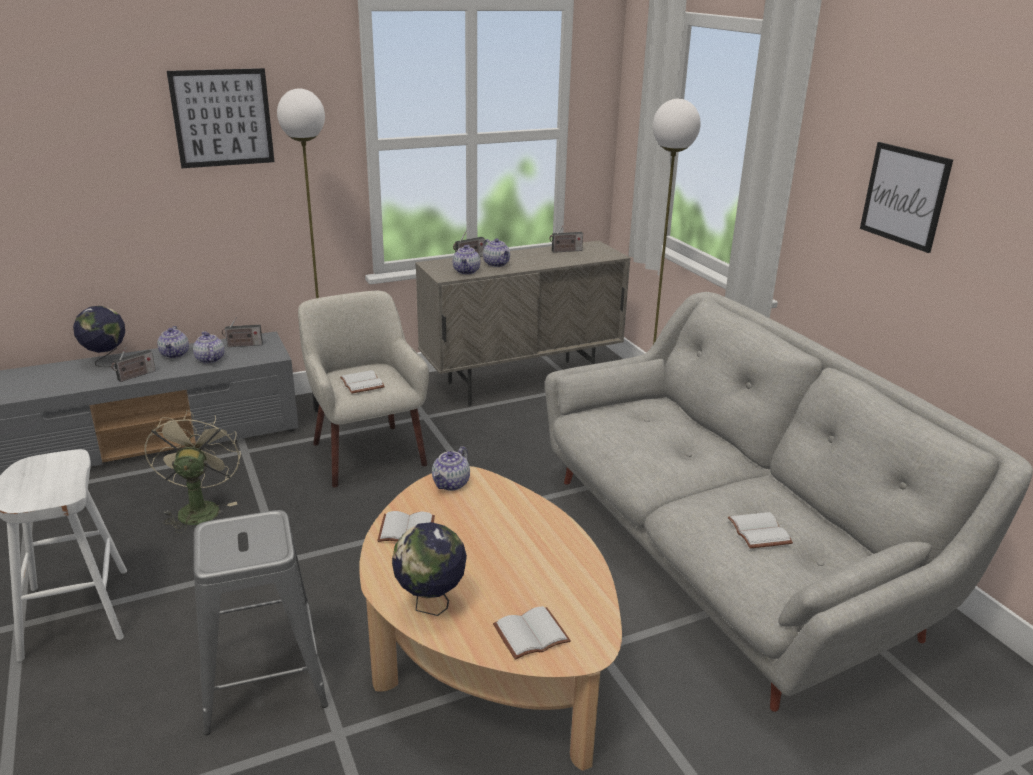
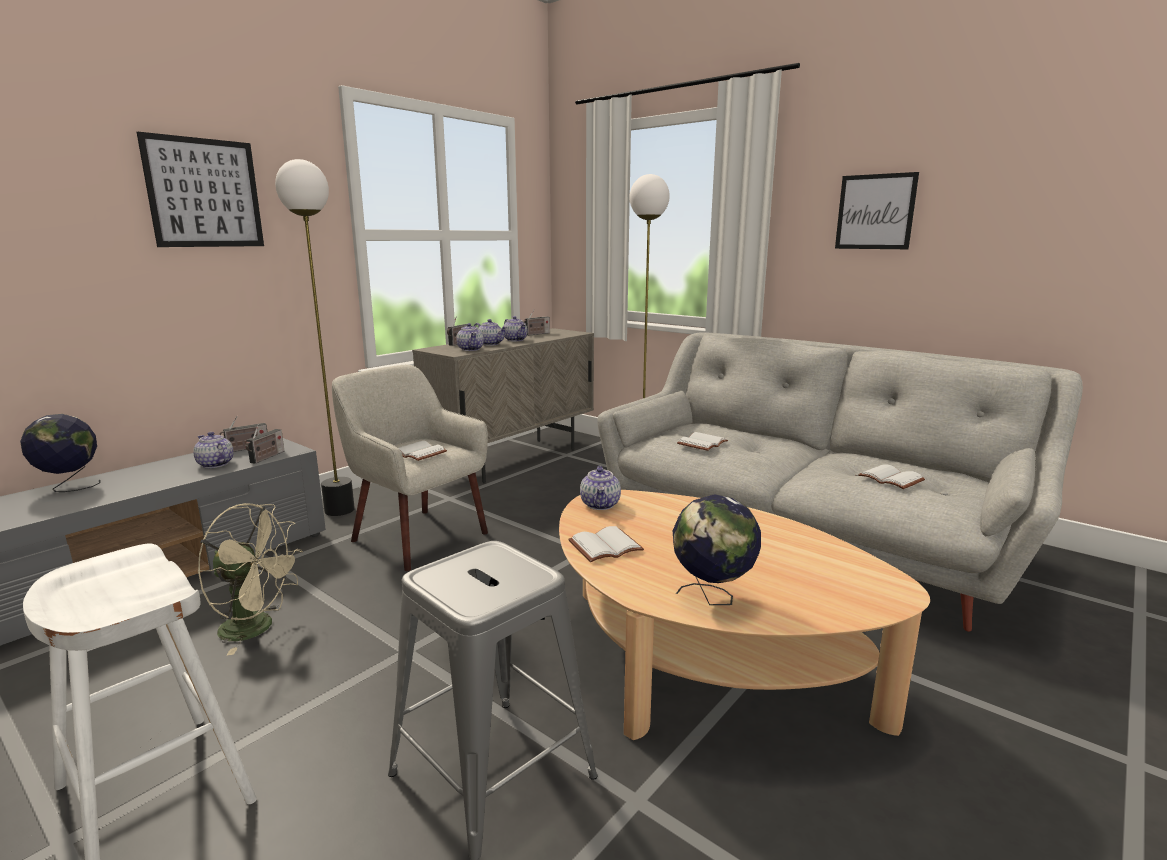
camera: 25 degrees left, 10 degrees down
radio [111,346,156,382] -> radio moved to [245,424,284,464]
beige fan [144,410,241,533] -> beige fan turned 135 degrees clockwise [197,503,303,656]
teapot [157,326,189,358] -> teapot moved to [504,316,527,341]
white book [493,606,571,660] -> white book moved to [677,432,728,451]

